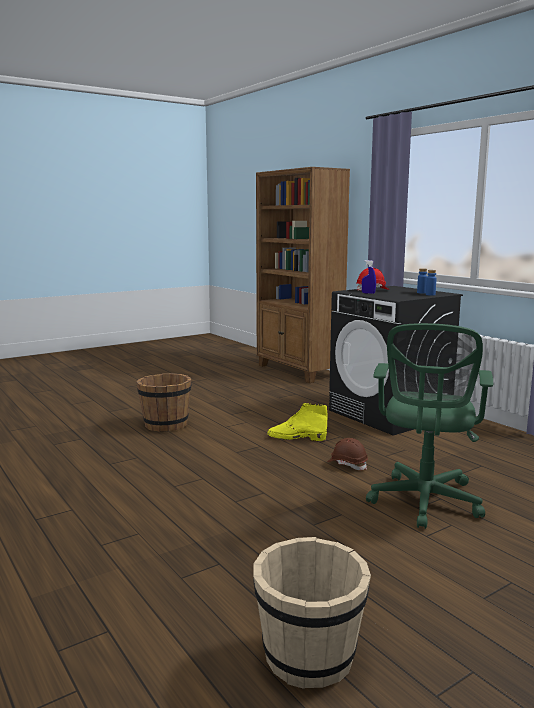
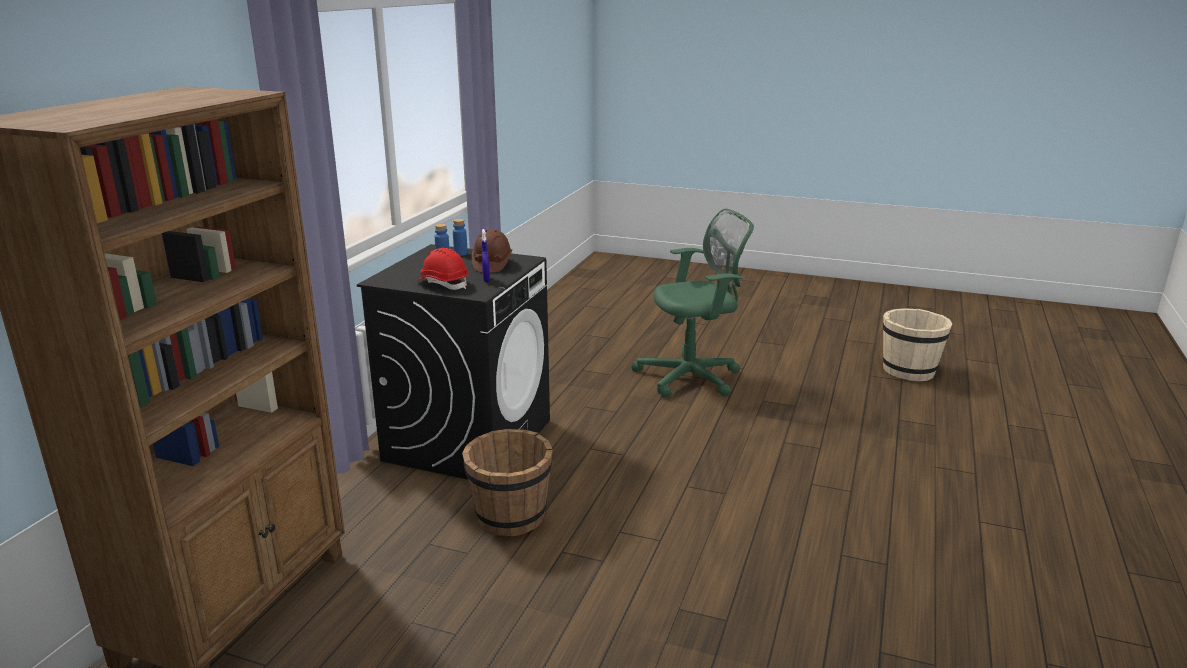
camera: 125 degrees left, 10 degrees up
brown bucket [136,373,191,432] -> brown bucket moved to [462,429,553,537]
yellow boot [268,403,328,441] -> none
brown hard hat [327,438,368,470] -> brown hard hat moved to [472,229,512,273]

